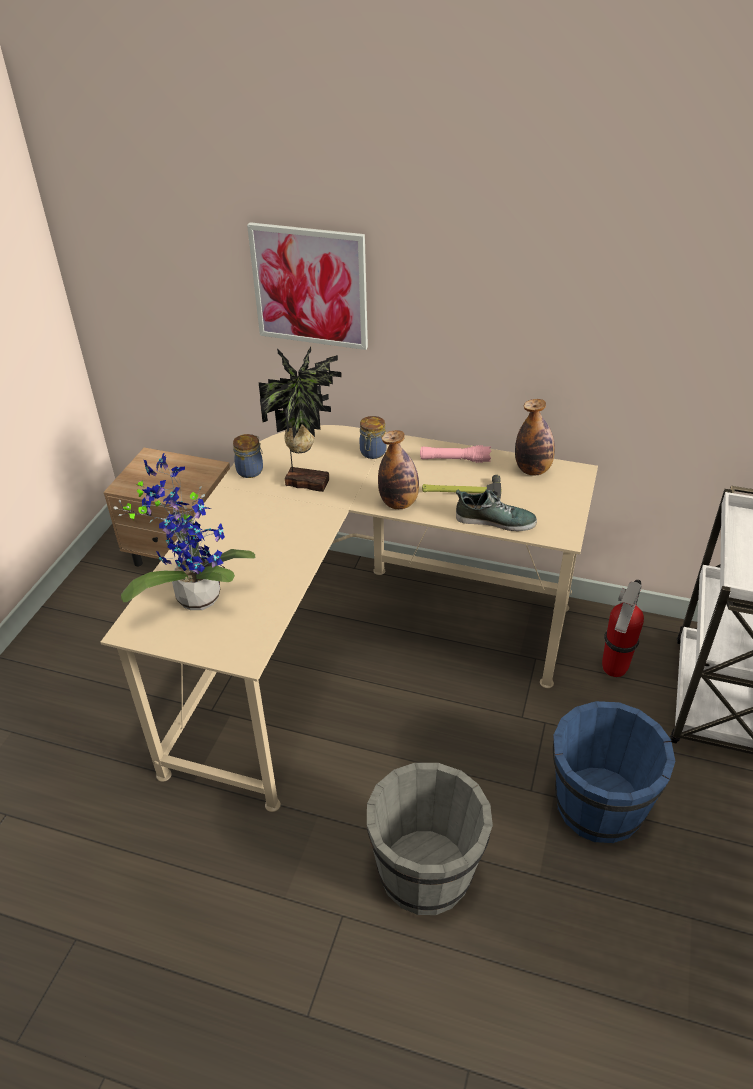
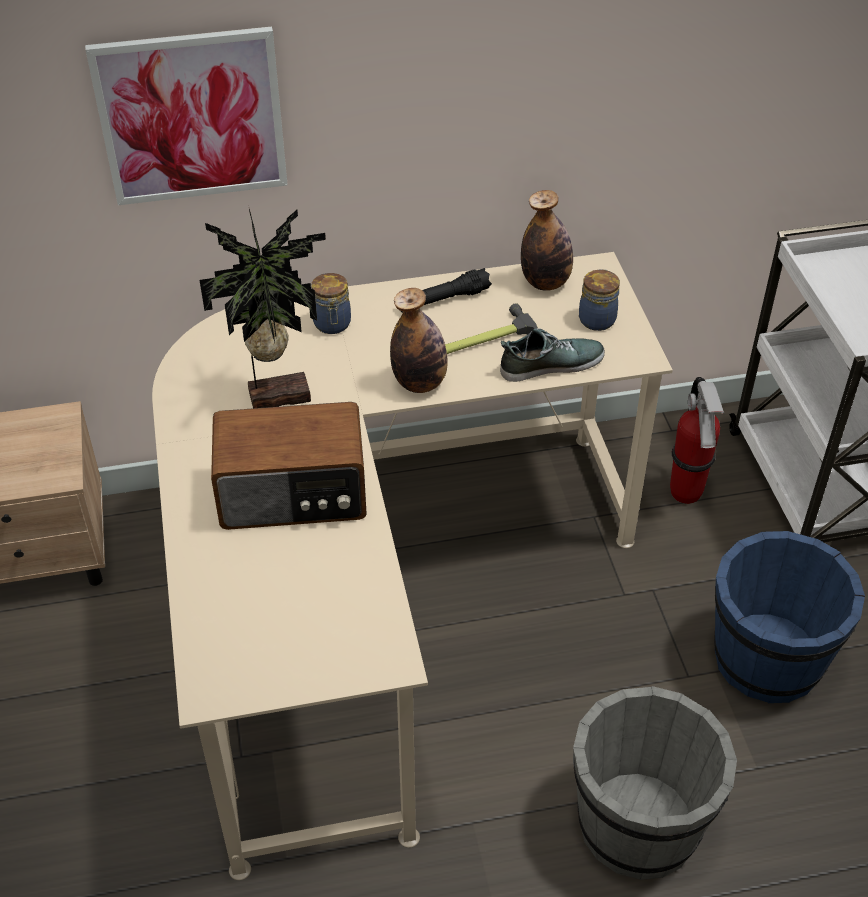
camera: 30 degrees left, 5 degrees up
potted plant [113,453,255,610] -> none
jar [233,434,263,478] -> jar moved to [579,269,620,331]
pink flashlight [420,445,491,463] -> black flashlight [401,268,492,313]
none -> radio [211,402,367,530]

